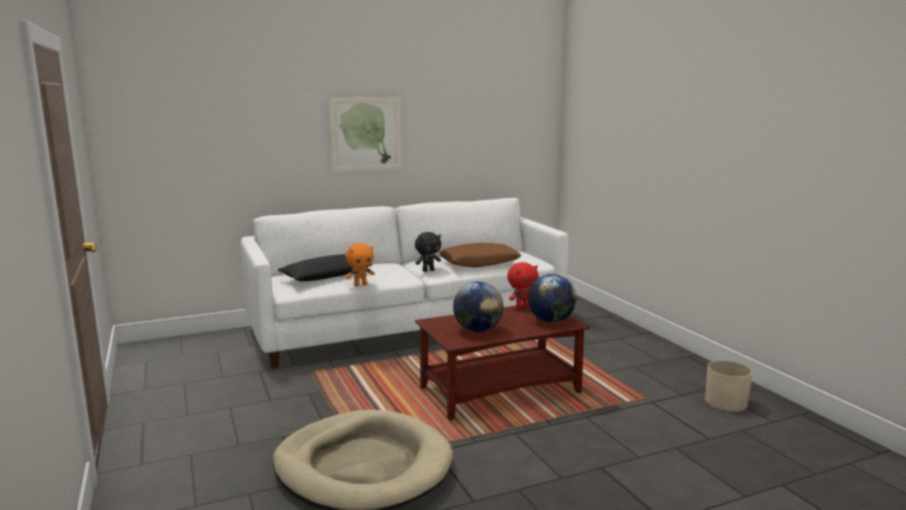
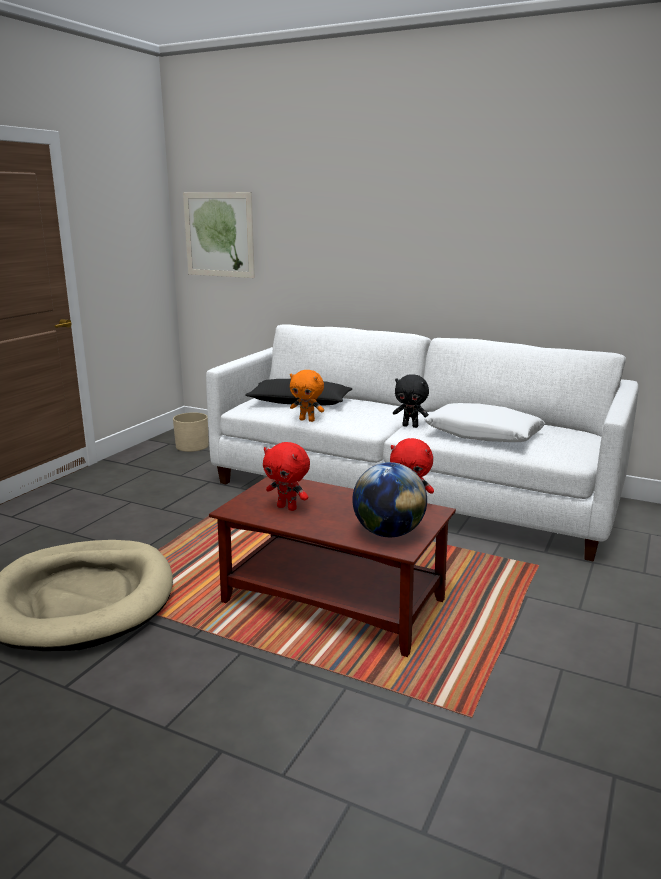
camera: 50 degrees right, 5 degrees up
picture [329,97,402,172] -> picture moved to [183,192,255,278]
brown pillow [439,243,521,268] -> white pillow [424,403,545,442]
globe [453,282,503,332] -> red plush toy [263,442,310,511]
beige planter [705,360,752,412] -> beige planter moved to [173,412,209,452]

